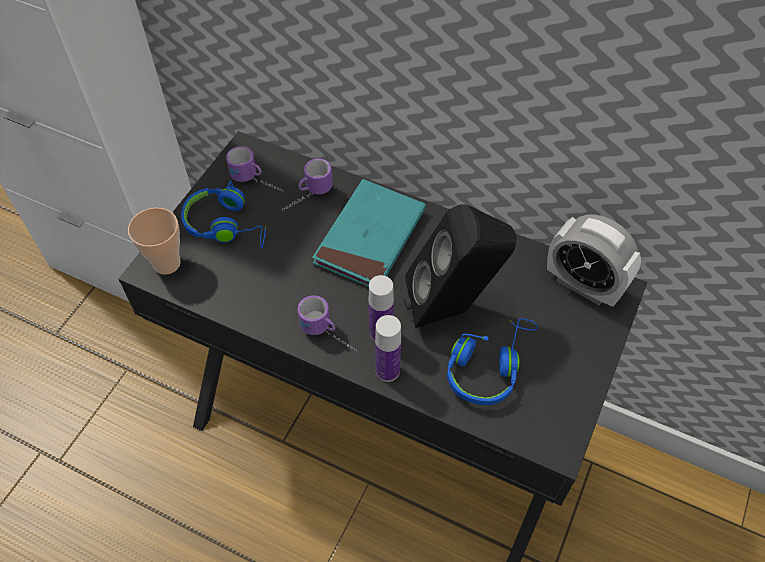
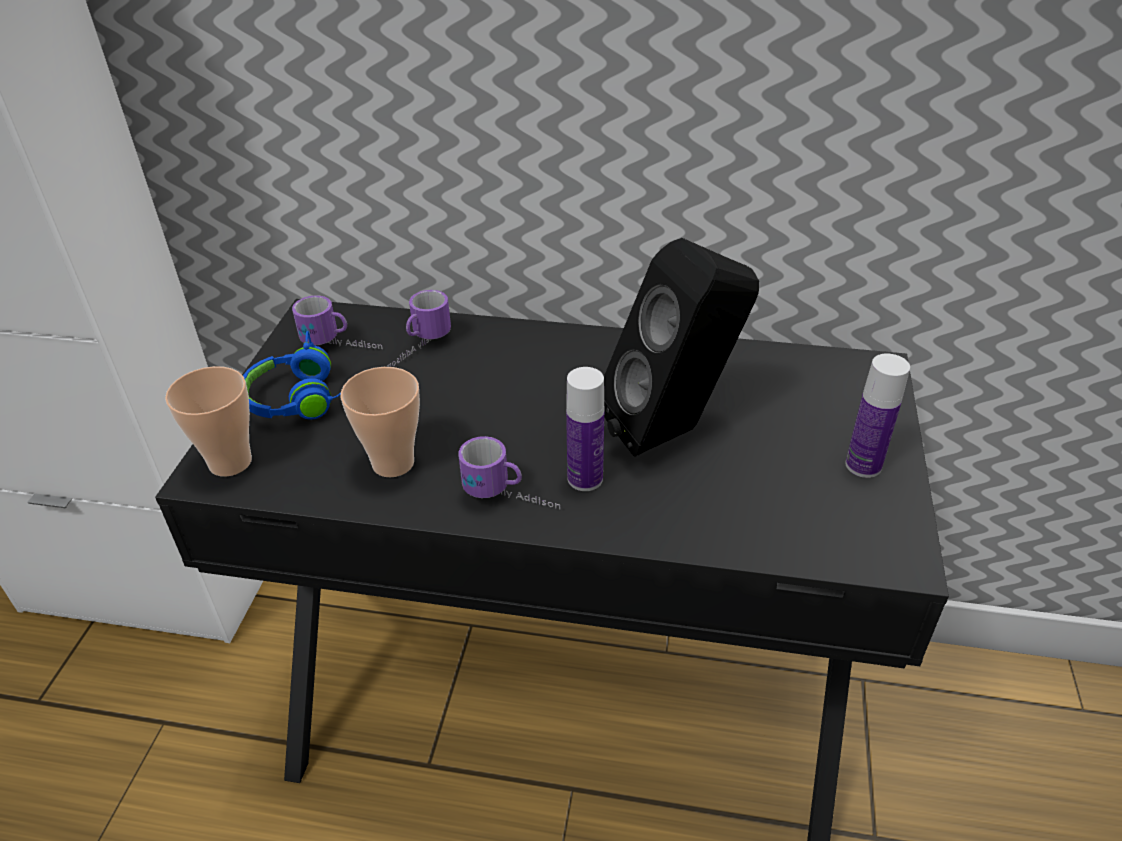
camera: 15 degrees left, 15 degrees down
turquoise book [312,179,426,287] -> none
bottle [375,315,401,382] -> bottle moved to [845,353,910,478]
blue headphones [447,318,538,405] -> none
alarm clock [547,214,641,307] -> none
none -> cup [341,367,420,477]

